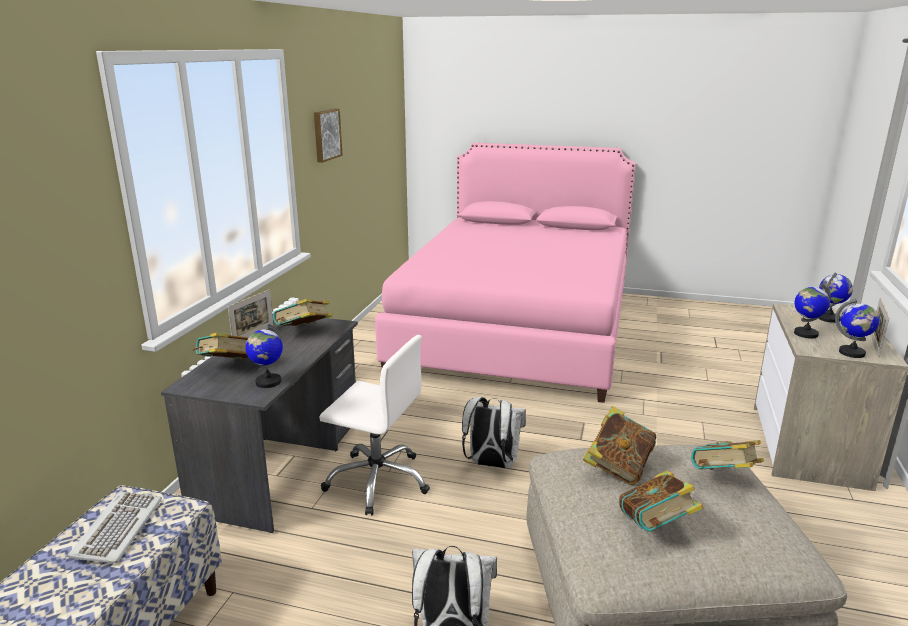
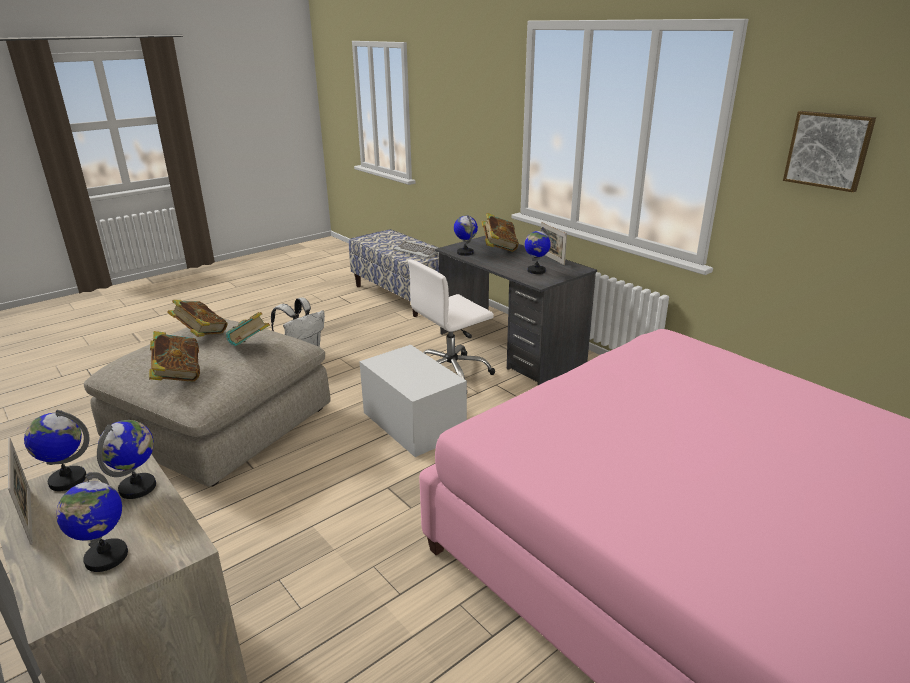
camera: 125 degrees right, 5 degrees up
book [273,299,333,327] -> globe [524,227,551,274]
white backpack [462,397,526,468] -> white storage box [359,345,467,457]

